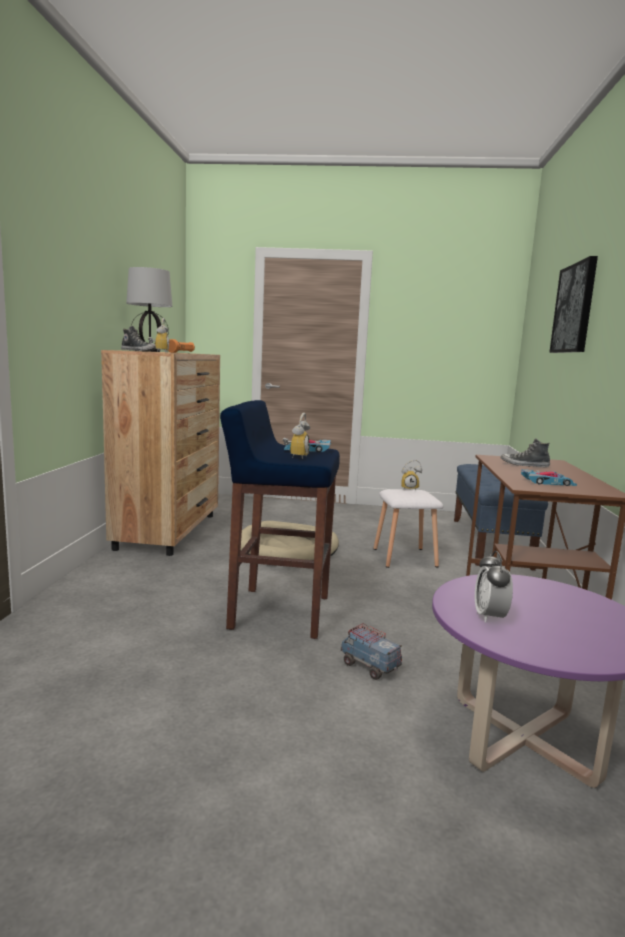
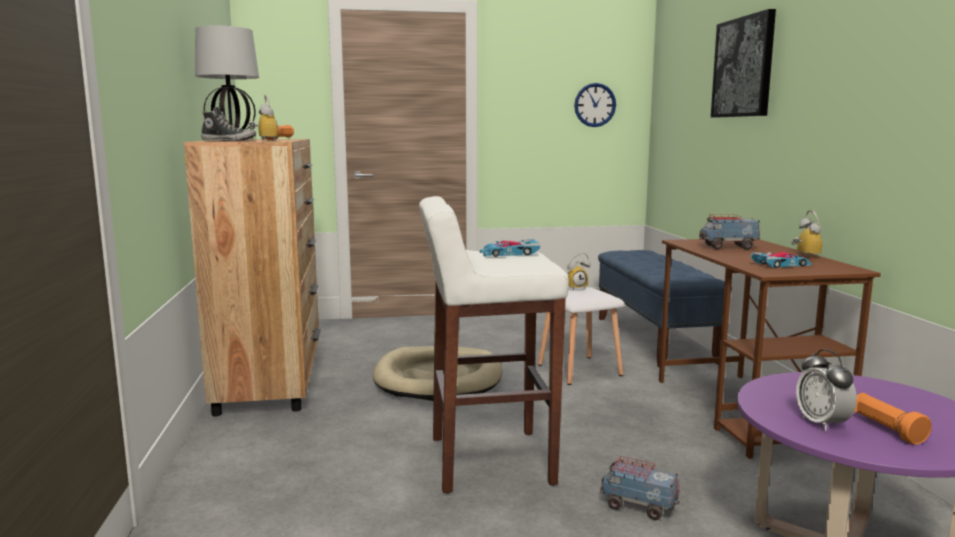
camera: 15 degrees left, 0 degrees up
blue stool [220,400,340,639] -> white stool [419,196,569,493]
alarm clock [283,413,310,459] -> alarm clock moved to [791,210,822,258]
shoe [501,438,550,467] -> toy truck [699,215,760,250]
none -> wall clock [574,83,616,127]
none -> orange flashlight [854,393,932,445]

